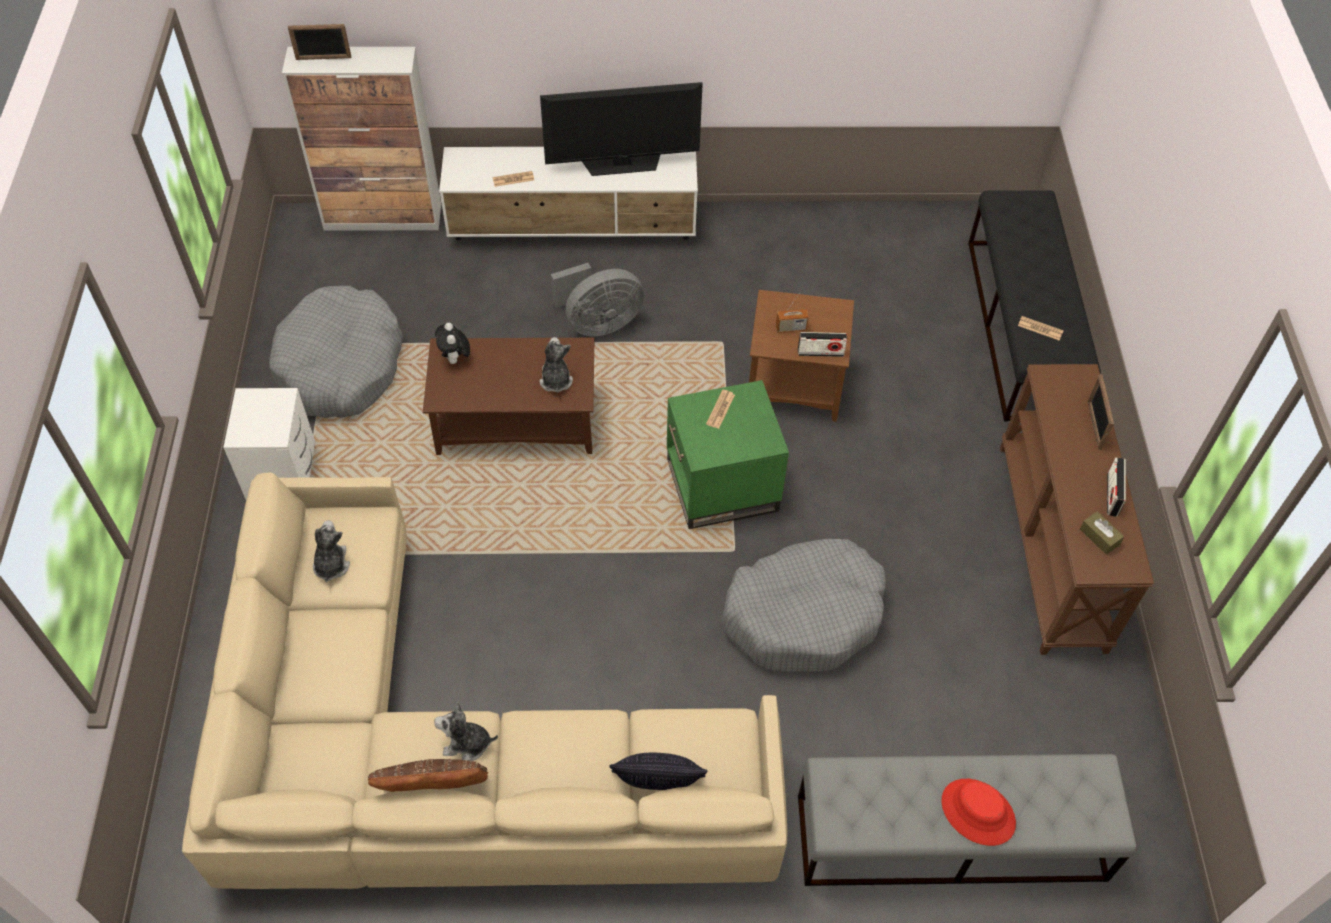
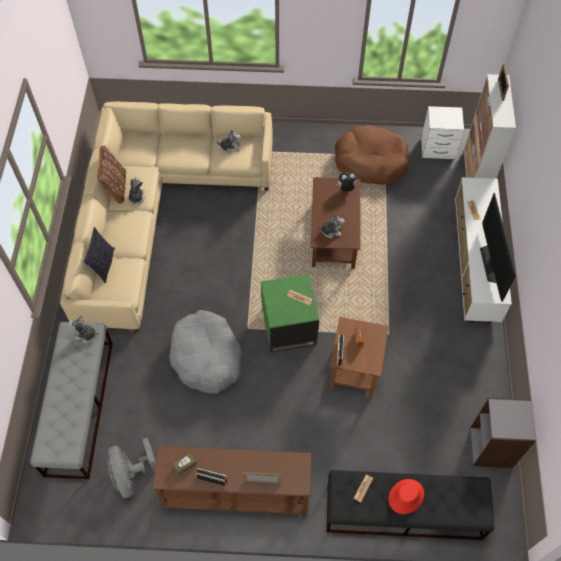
camera: 95 degrees right, 5 degrees up
white nightstand [223,388,315,500] -> white nightstand moved to [421,106,464,159]
grey dog bed [269,286,403,418] -> brown dog bed [335,125,409,185]
grey fan [551,263,644,336] -> grey fan moved to [107,438,156,498]
red hat [941,779,1016,846] -> red hat moved to [389,479,424,514]
none -> plush toy [69,314,99,343]
none -> grey bookcase [471,398,536,468]

